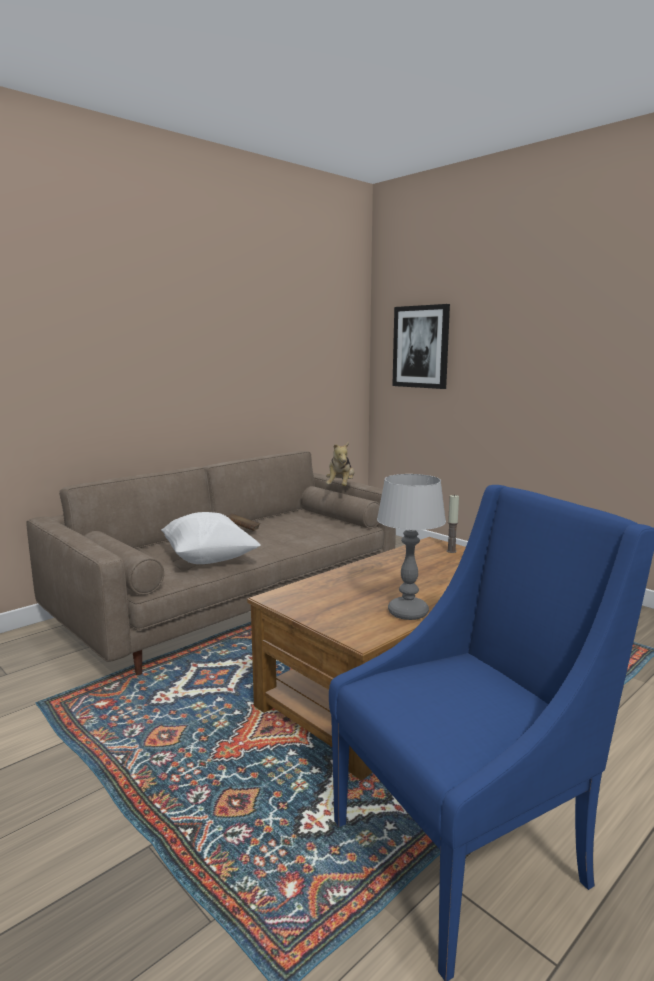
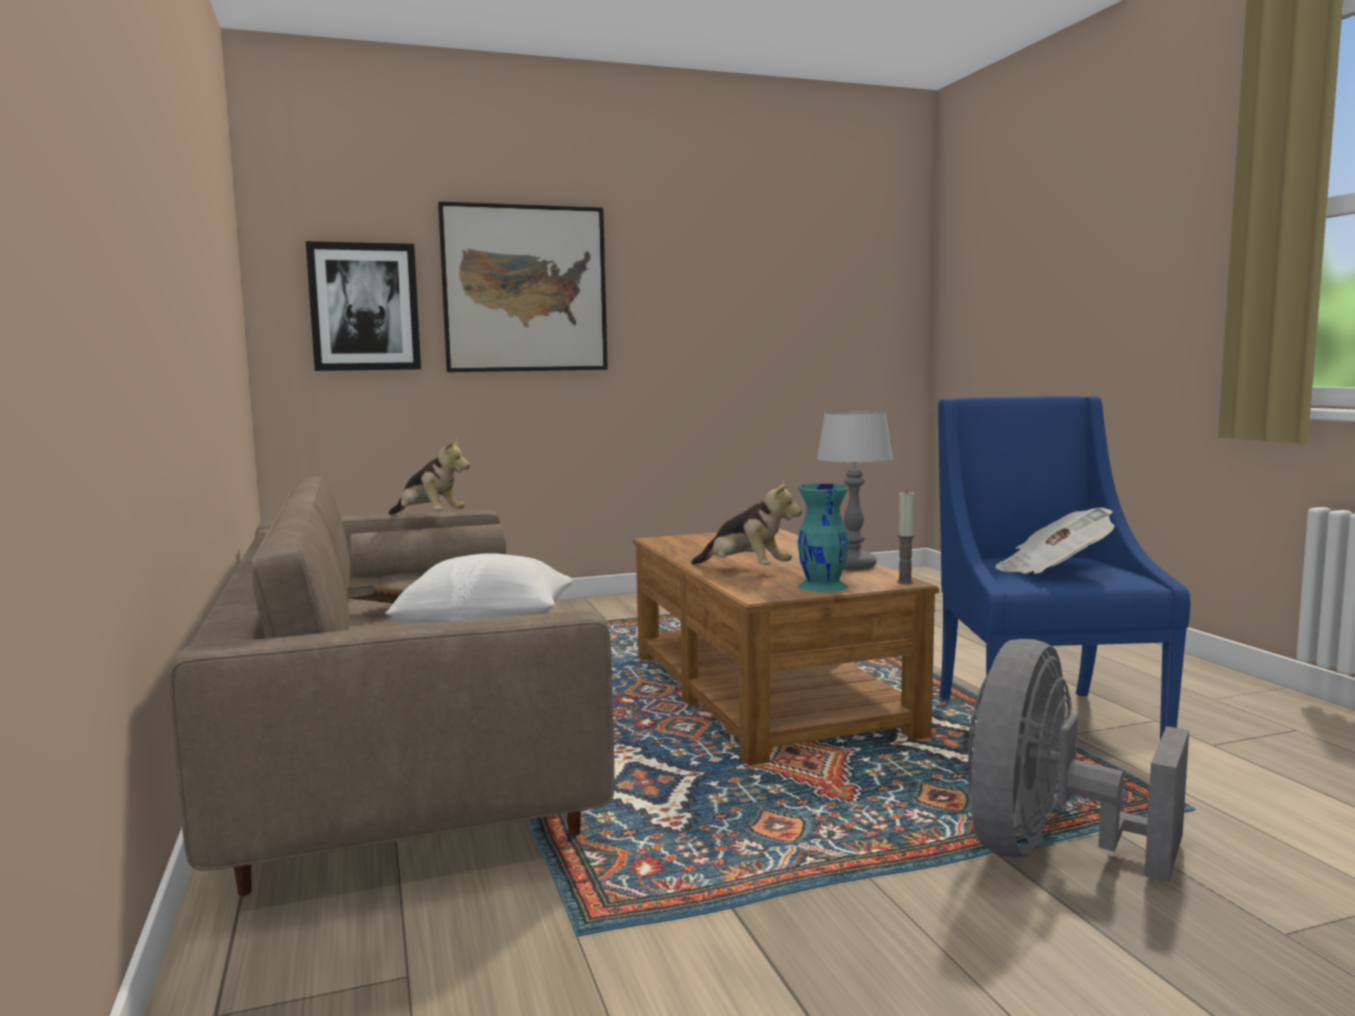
camera: 65 degrees left, 5 degrees down
candle [447,495,459,553] -> candle moved to [897,490,914,584]
none -> picture [438,201,608,372]
none -> plush toy [691,479,802,565]
none -> turquoise vase [797,484,849,592]
none -> grey fan [967,639,1189,882]
none -> newspaper [995,508,1115,574]

